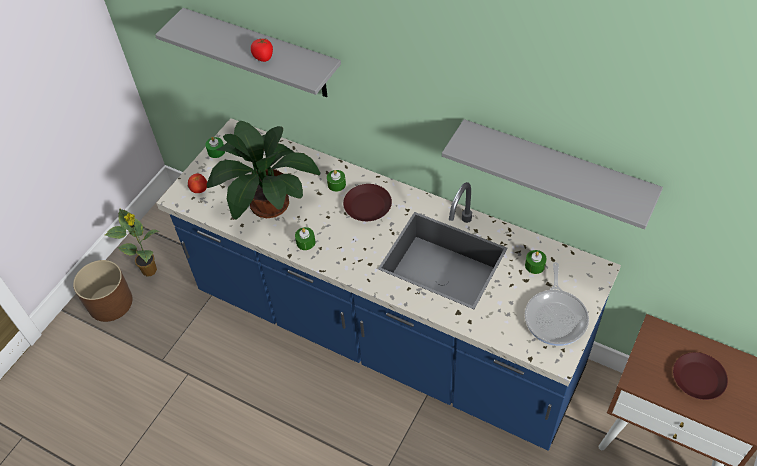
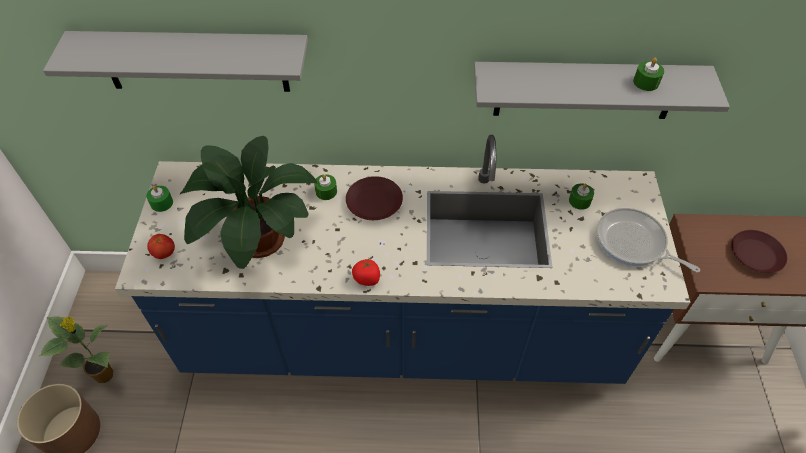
camera: 30 degrees left, 0 degrees up
tomato [251,38,273,62] -> tomato moved to [352,258,380,286]
green candle [295,227,315,250] -> green candle moved to [633,58,664,91]
frying pan [525,262,589,346] -> frying pan turned 150 degrees clockwise [597,208,700,272]

